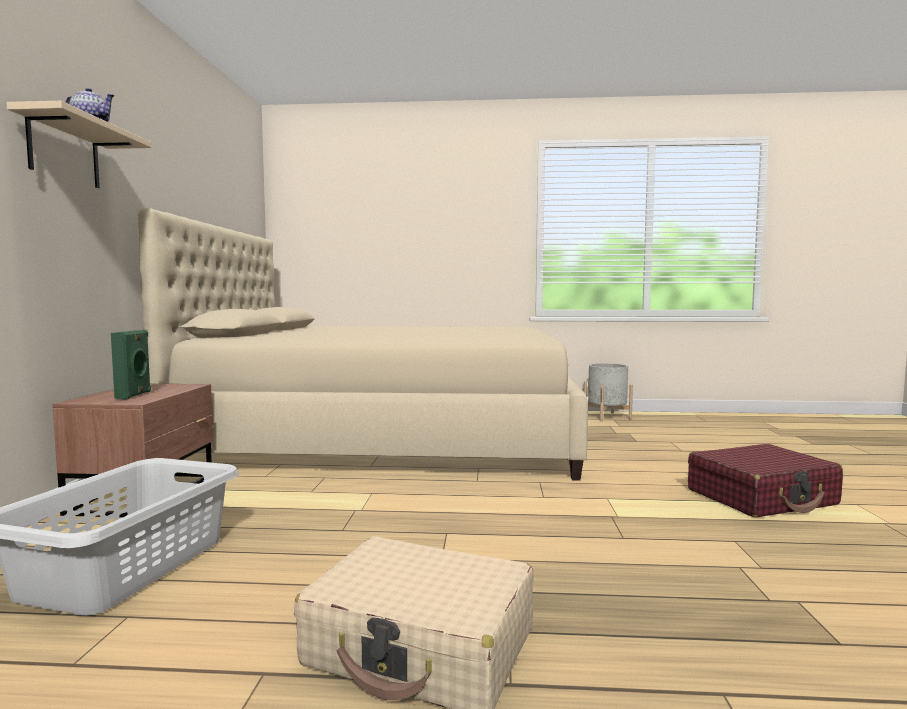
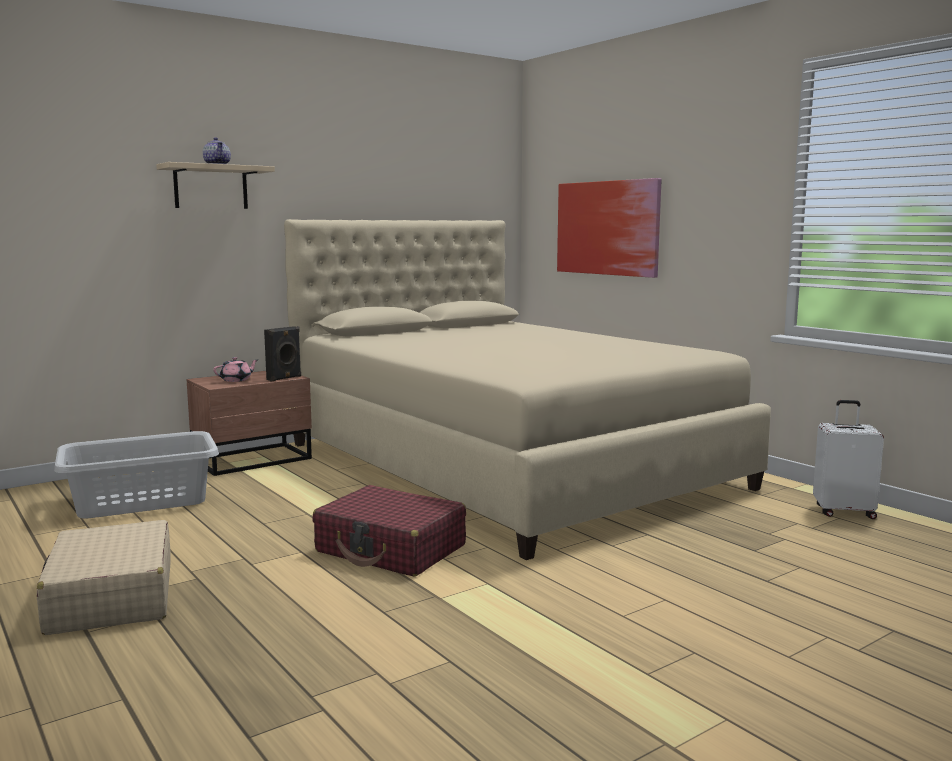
camera: 50 degrees right, 5 degrees up
green speaker [111,330,151,399] -> pink teapot [213,357,258,382]
grey planter [584,363,633,422] -> white suitcase [813,400,884,519]
red suitcase [688,444,843,517] -> red suitcase moved to [312,485,466,577]
none -> black speaker [264,326,301,381]
none -> picture [557,178,661,278]

